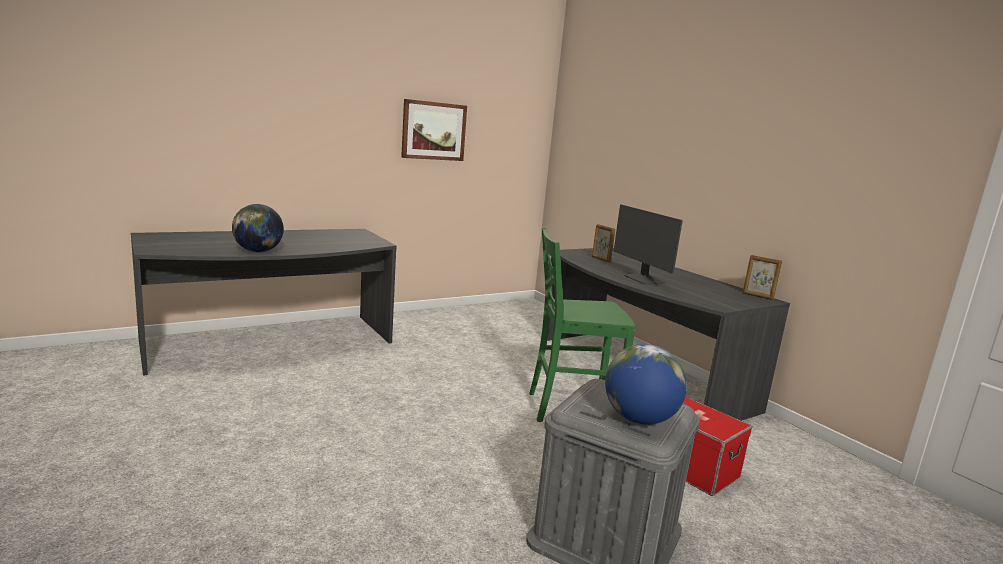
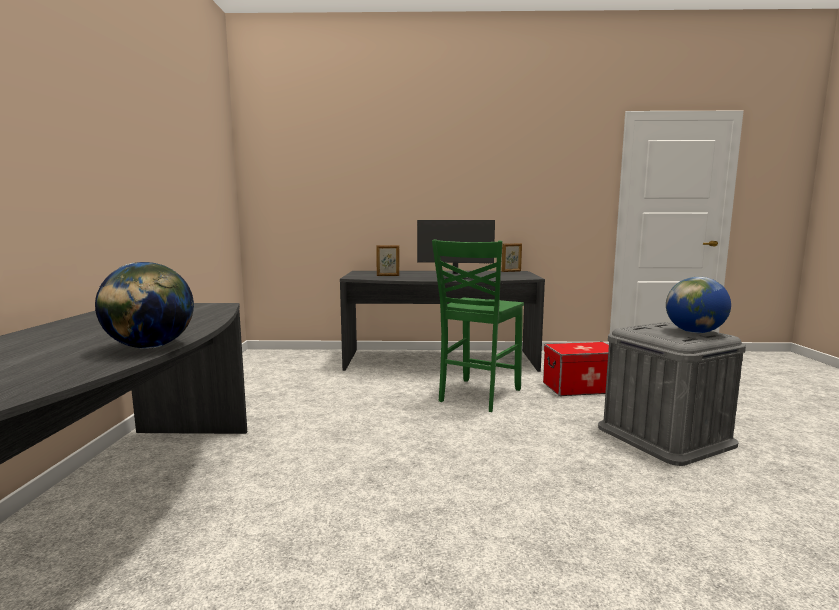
camera: 55 degrees left, 5 degrees down
picture [401,99,467,161] -> none

